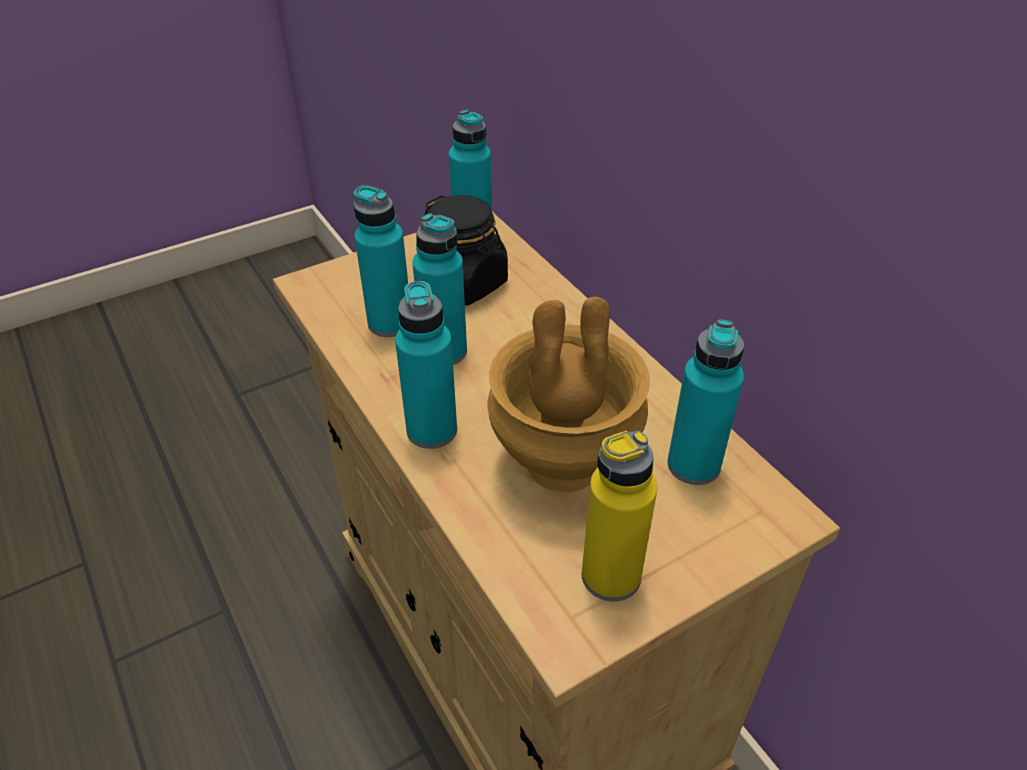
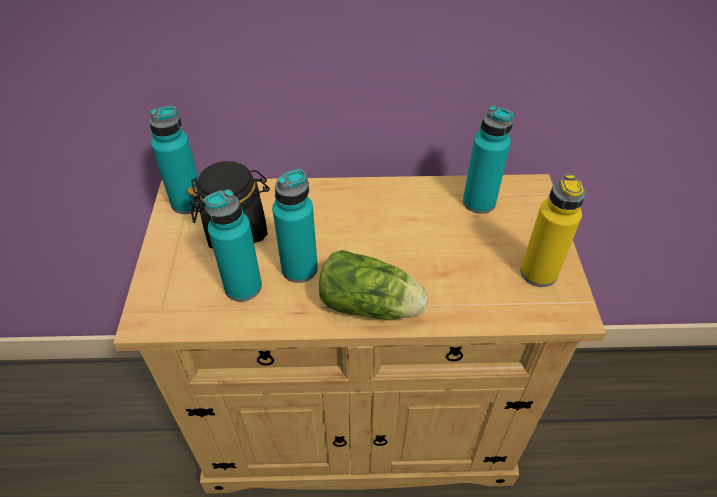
camera: 60 degrees left, 5 degrees up
turquoise bottle [395,281,457,449] -> lettuce [319,250,428,320]
brown vase [487,296,650,492] -> none

